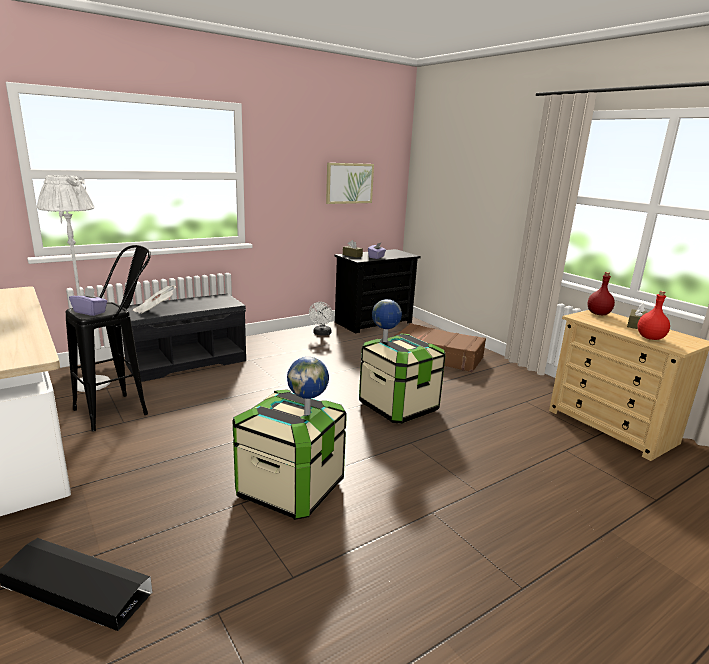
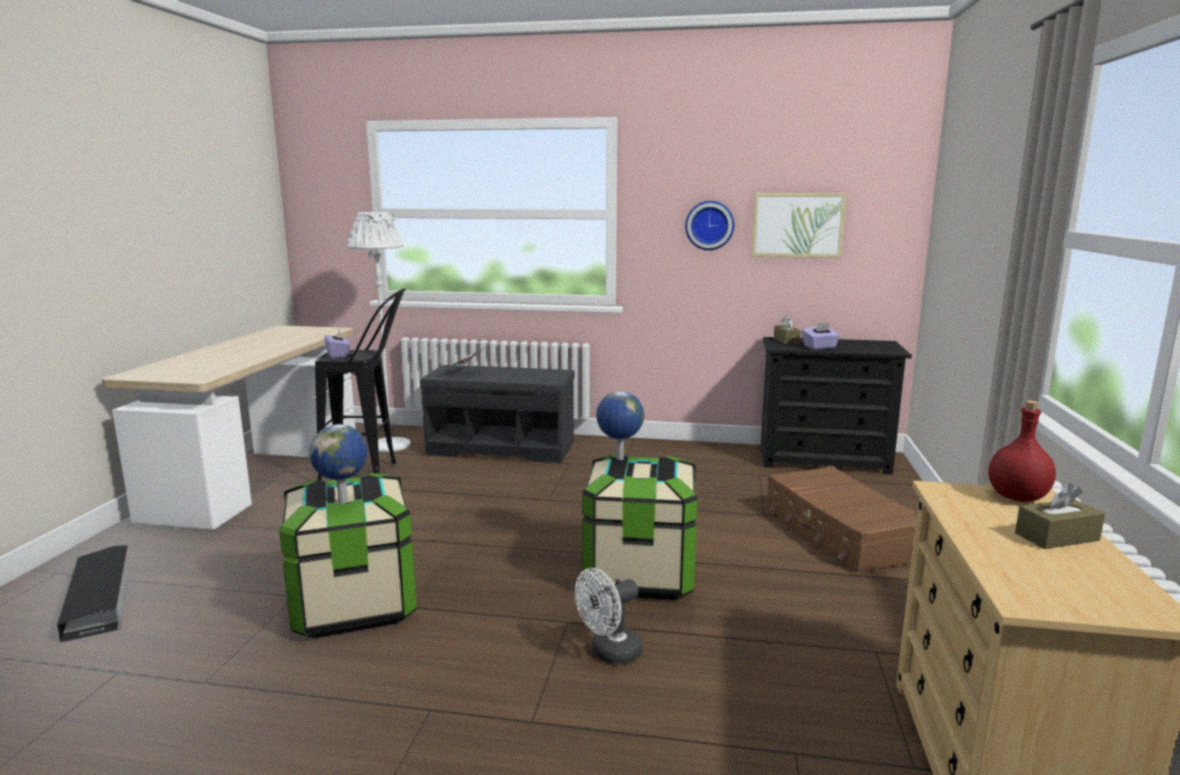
camera: 45 degrees right, 5 degrees down
white fan [309,302,333,336] -> white fan moved to [575,568,642,665]
red bottle [638,291,670,340] -> none
none -> wall clock [685,201,734,250]

